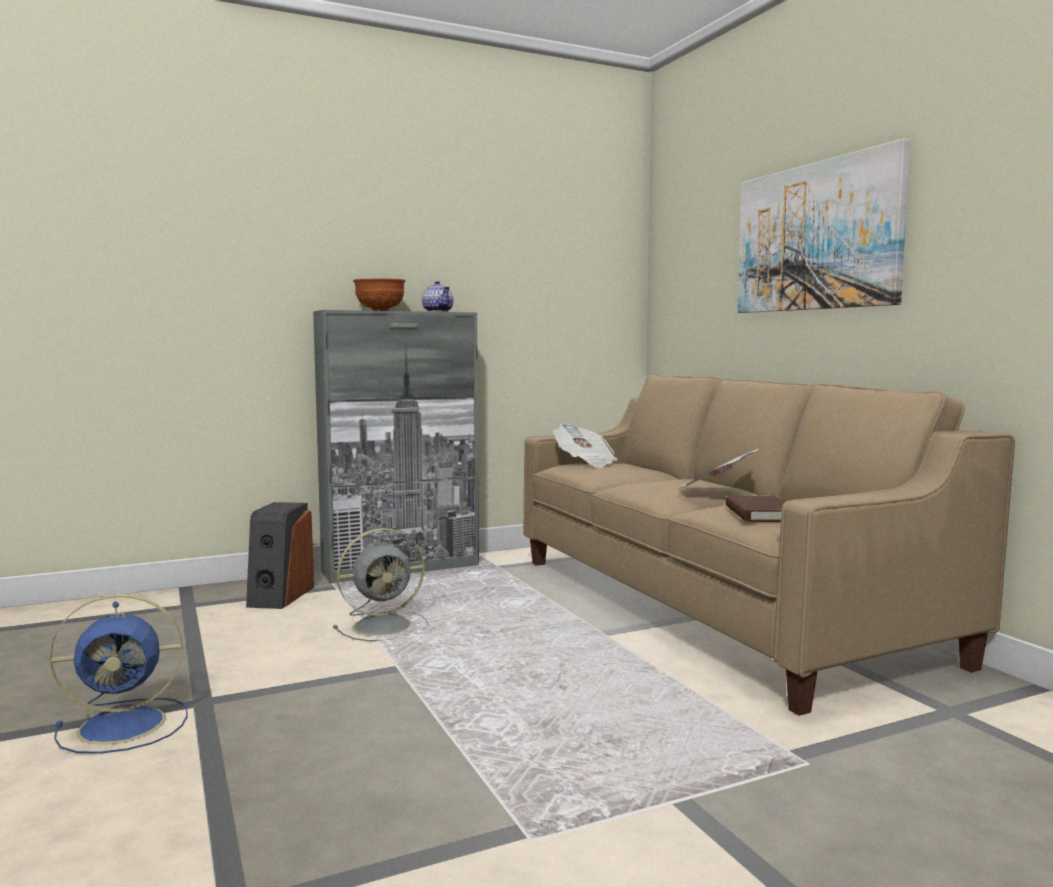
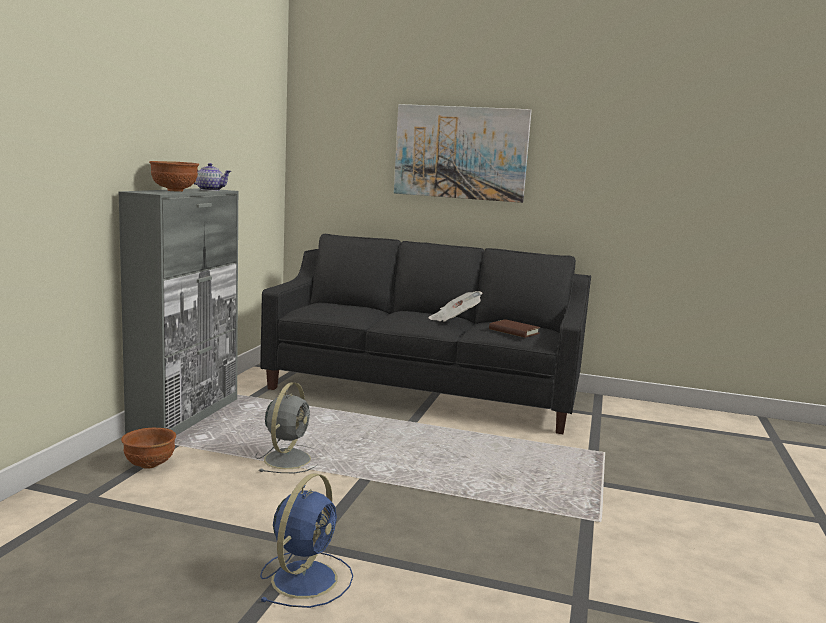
camera: 50 degrees left, 5 degrees up
speaker [246,502,314,609] -> brown bowl [121,427,176,469]
beige sofa [523,374,1015,716] -> black sofa [260,234,591,434]
newspaper [553,424,618,468] -> none

